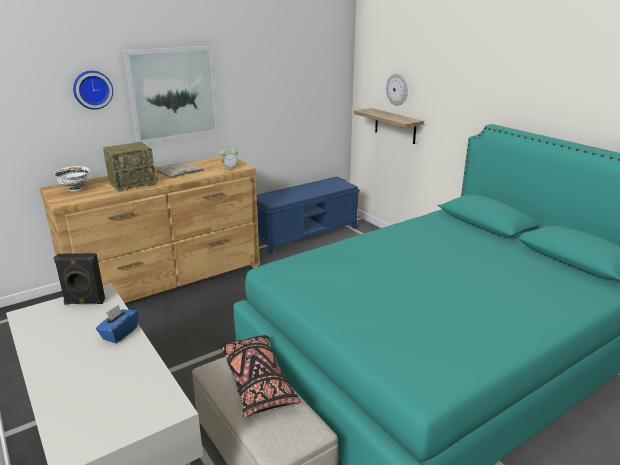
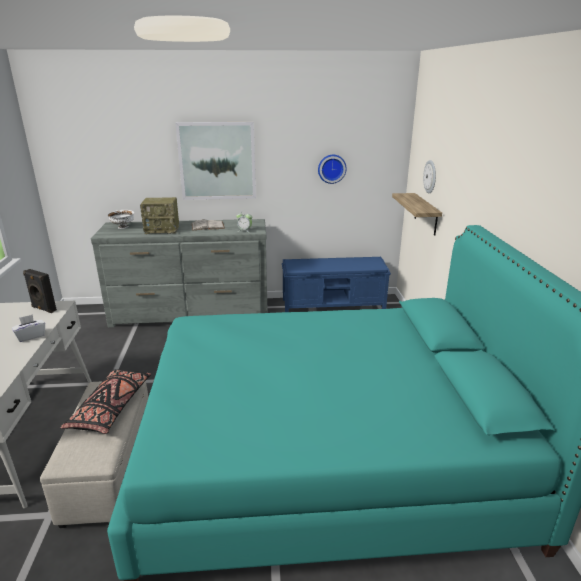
camera: 30 degrees right, 0 degrees up
brown dresser [39,156,260,303] -> grey dresser [91,219,268,327]
wall clock [73,71,113,110] -> wall clock moved to [318,155,347,184]
blue tissue box [96,304,138,343] -> white tissue box [12,314,45,342]

